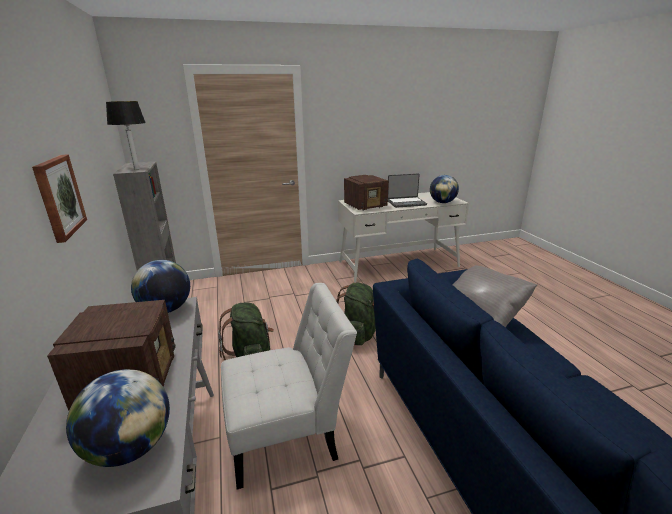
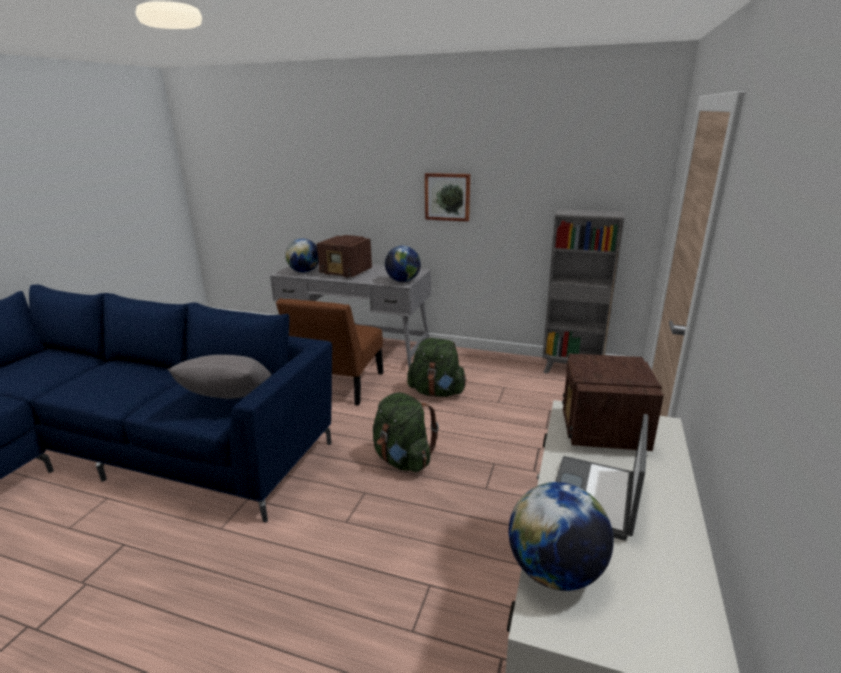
camera: 125 degrees right, 0 degrees up
table lamp [106,101,146,170] -> none
white chair [221,283,357,489] -> brown chair [276,298,384,405]

